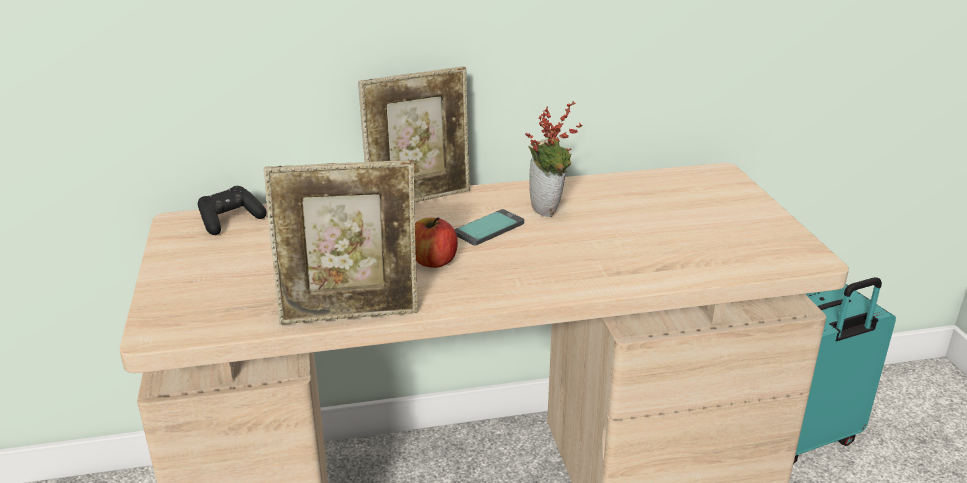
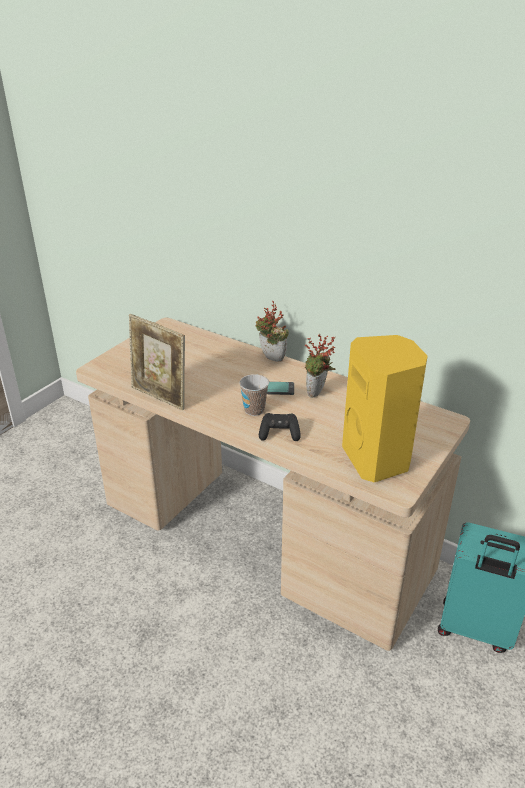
camera: 45 degrees right, 5 degrees up
black game controller [198,186,267,235] -> black game controller moved to [259,413,301,441]
picture frame [358,67,470,203] -> potted plant [255,301,289,362]
apple [415,217,458,268] -> none
none -> cup [239,374,269,416]
none -> yellow speaker [342,335,428,482]

